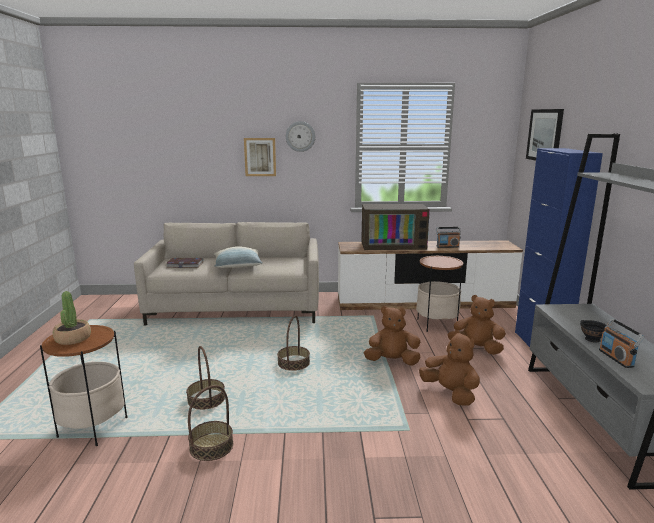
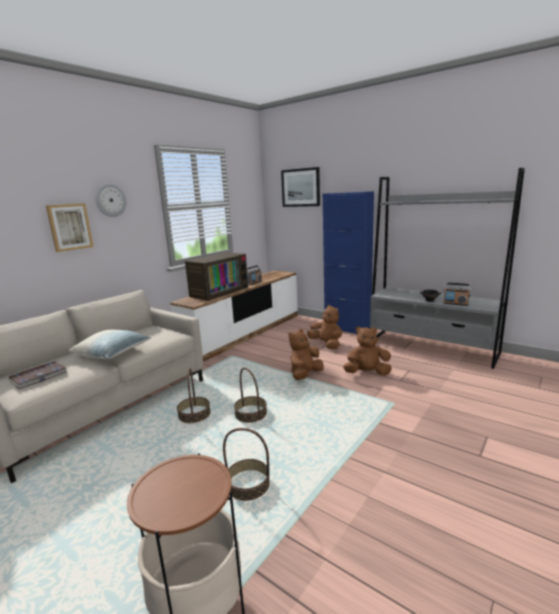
camera: 50 degrees left, 0 degrees up
potted plant [53,291,91,345] -> none
basket [188,385,233,461] -> basket moved to [177,368,210,423]
side table [416,256,463,332] -> none
brown plush toy [448,295,506,355] -> brown plush toy turned 75 degrees clockwise [307,305,342,349]

